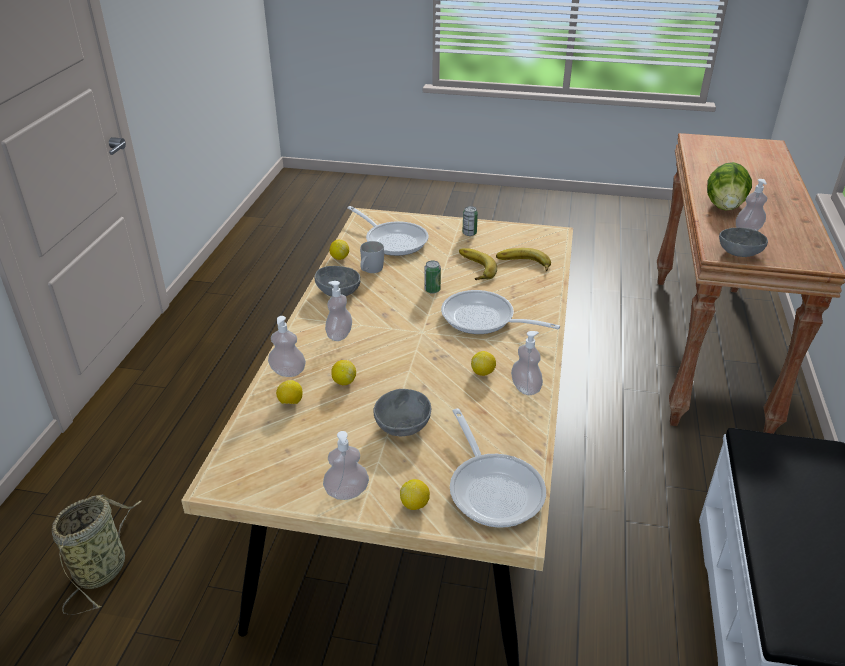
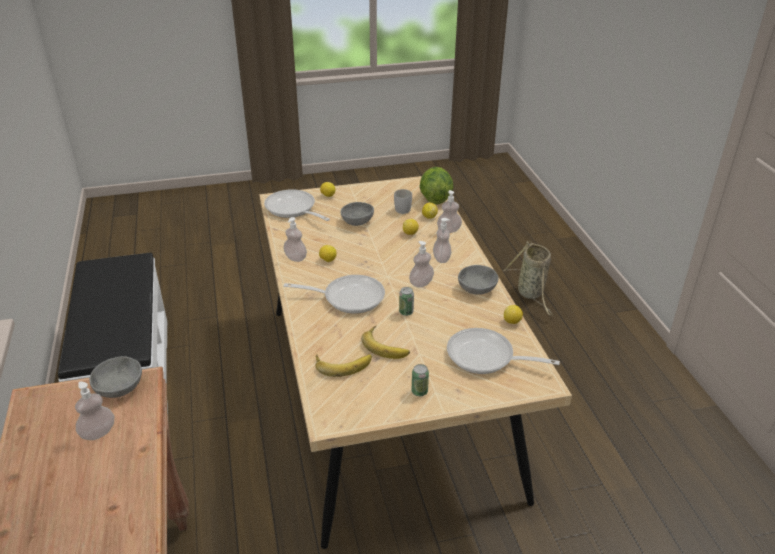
camera: 155 degrees right, 0 degrees up
soap dispenser [323,431,369,500] -> soap dispenser moved to [409,241,434,288]
white mug [360,241,384,273] -> white mug moved to [394,189,412,214]
lettuce [707,162,752,211] -> lettuce moved to [420,167,454,205]

